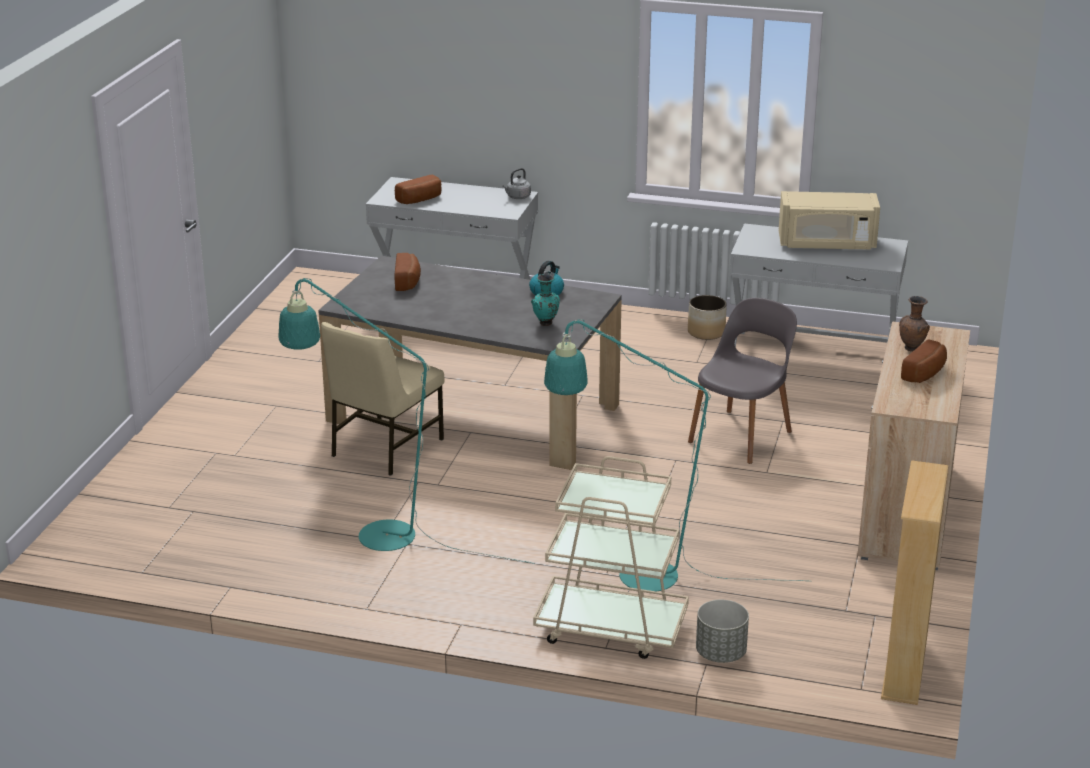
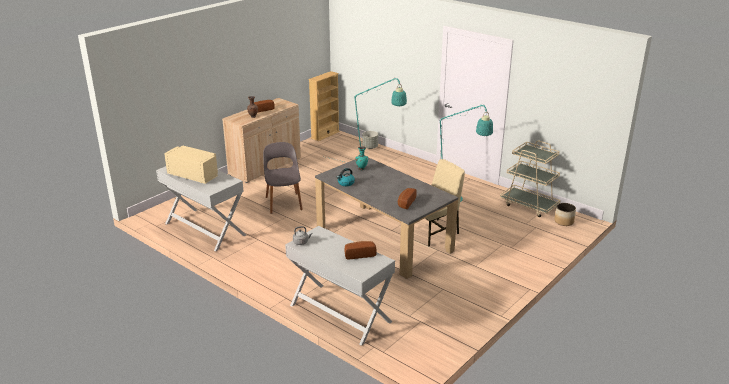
camera: 155 degrees left, 0 degrees up
beige cart [533,456,689,659] -> beige cart moved to [500,140,561,217]
planter [688,295,727,340] -> planter moved to [554,203,576,226]
grey chair [688,298,797,464] -> grey chair turned 105 degrees clockwise [263,142,303,214]

